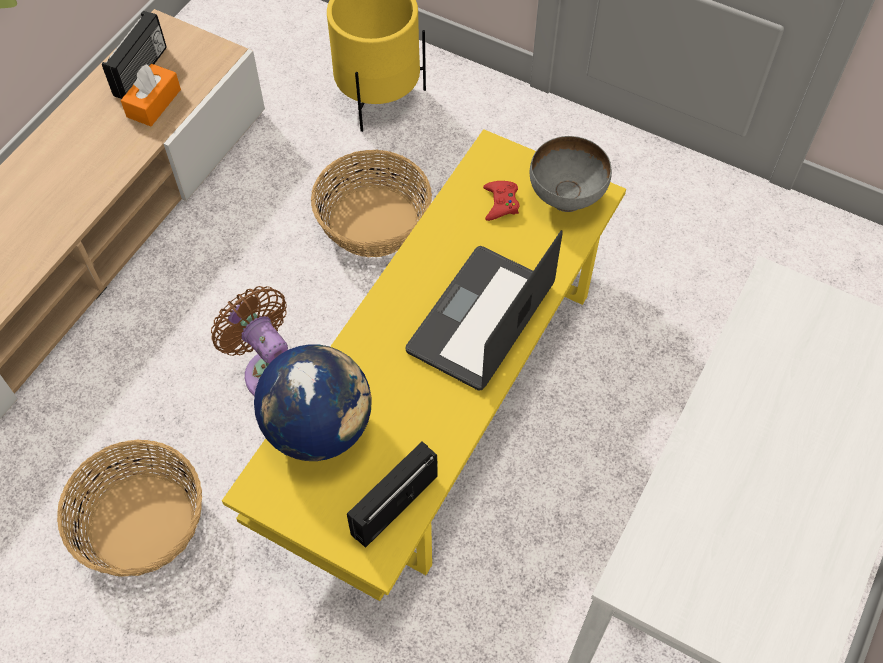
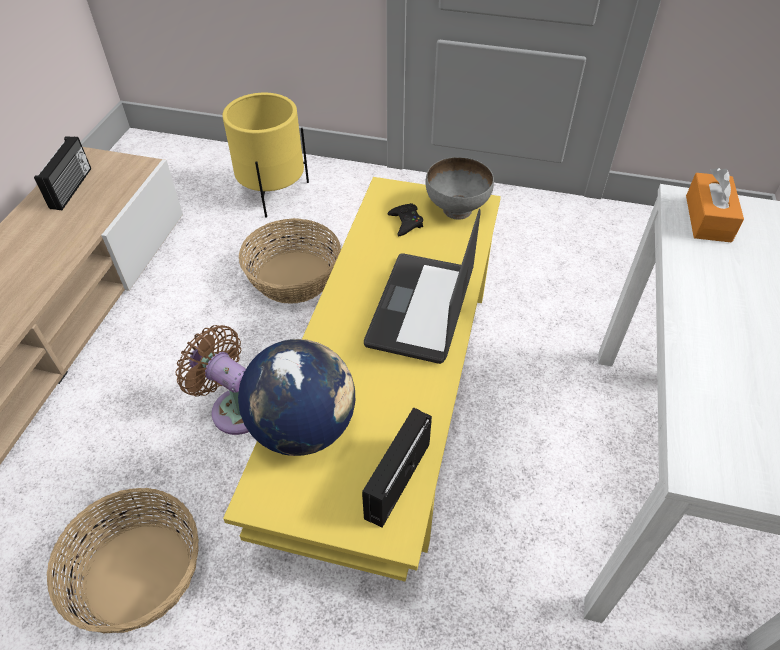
camera: 15 degrees left, 10 degrees down
orange tissue box [121,64,181,126] -> orange tissue box moved to [686,168,744,242]
red game controller [483,181,520,221] -> black game controller [388,203,423,236]

